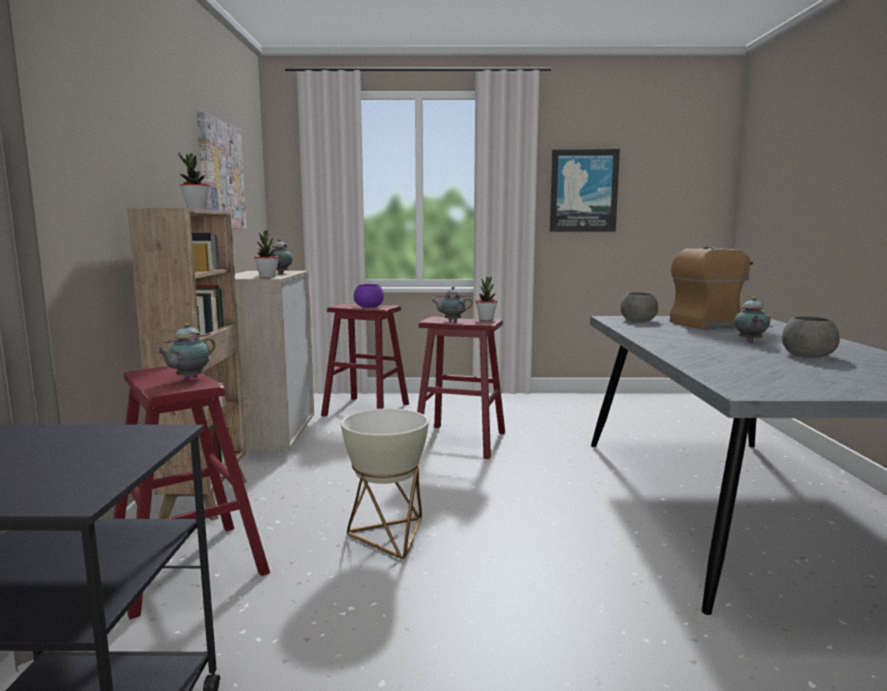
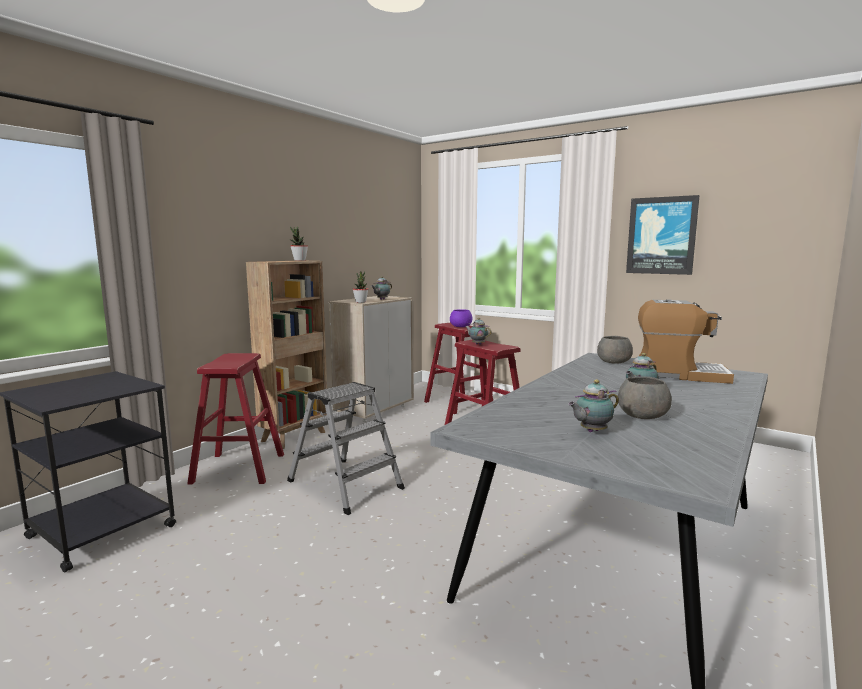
camera: 35 degrees right, 0 degrees up
teapot [157,323,216,380] -> teapot moved to [568,380,619,432]
picture [197,112,247,229] -> none
planter [341,408,429,559] -> grey step ladder [287,382,405,515]
potted plant [476,277,498,321] -> none

